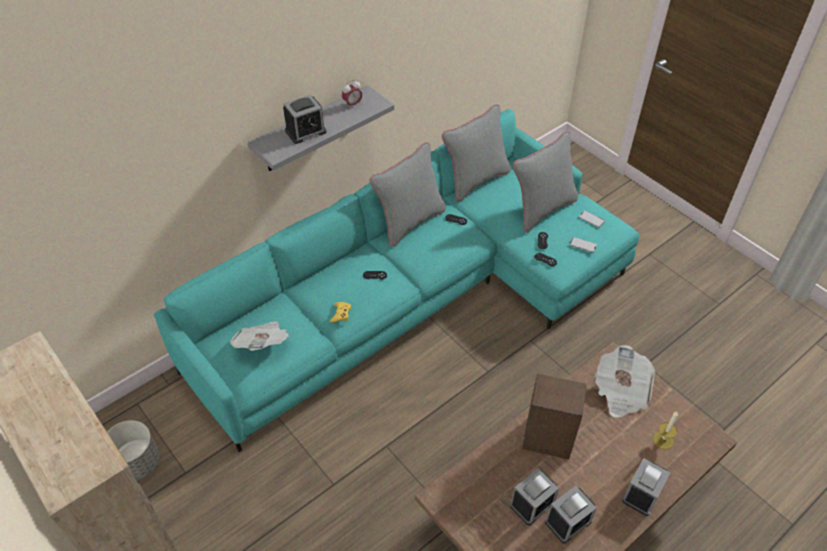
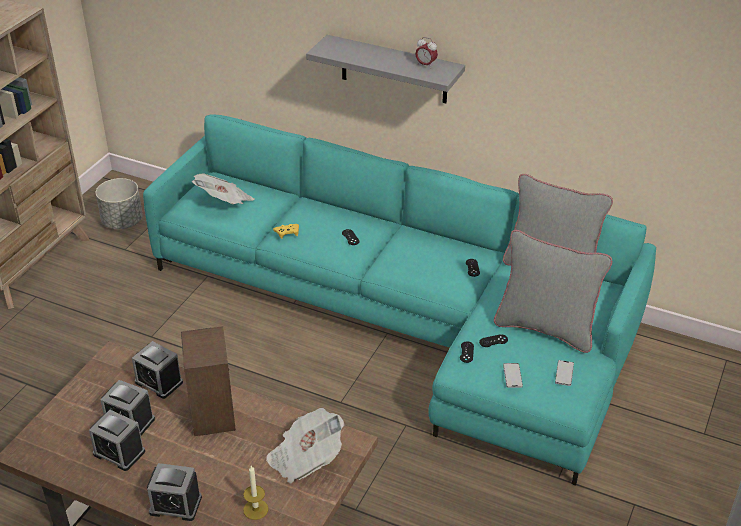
camera: 65 degrees right, 10 degrees down
alarm clock [283,95,327,144] -> alarm clock moved to [132,341,183,399]
grey pillow [369,142,446,247] -> none

